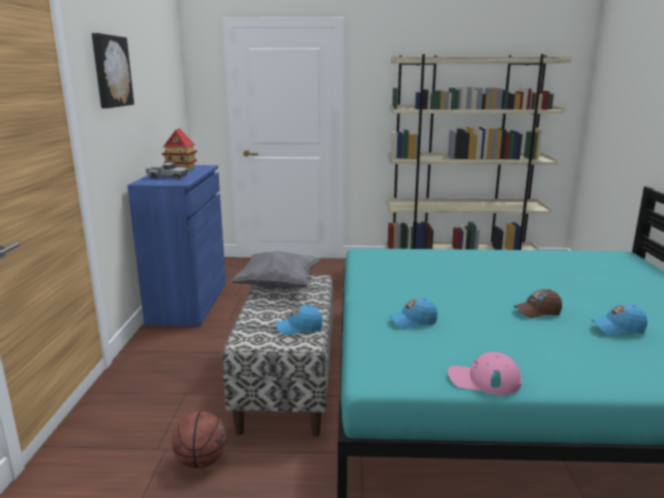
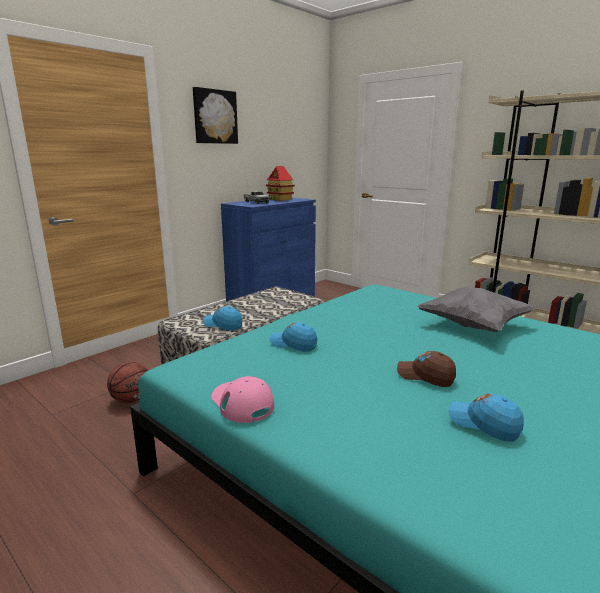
camera: 40 degrees right, 0 degrees up
grey pillow [230,251,320,289] -> grey pillow moved to [417,287,536,332]

